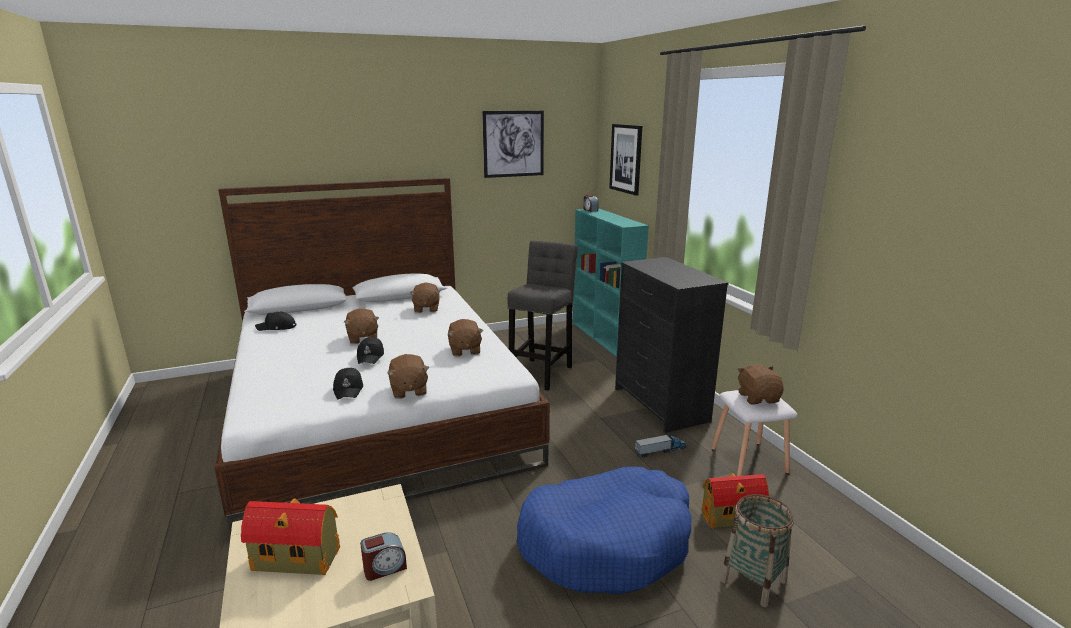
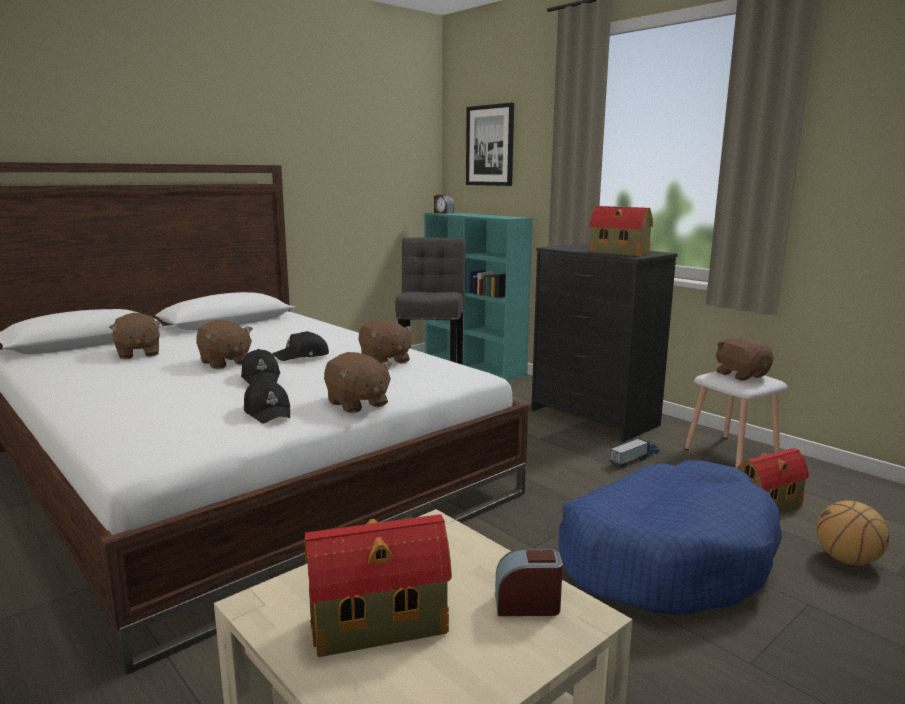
camera: 20 degrees left, 5 degrees down
black cap [255,312,297,331] -> black cap moved to [272,331,329,361]
alarm clock [360,532,407,581] -> alarm clock turned 135 degrees counterclockwise [495,548,563,616]
brown plush toy [410,283,440,313] -> brown plush toy moved to [109,313,161,359]
picture [482,111,544,178] -> none
basket [720,494,794,608] -> basketball [816,500,889,565]
none -> toy house [589,206,653,256]

